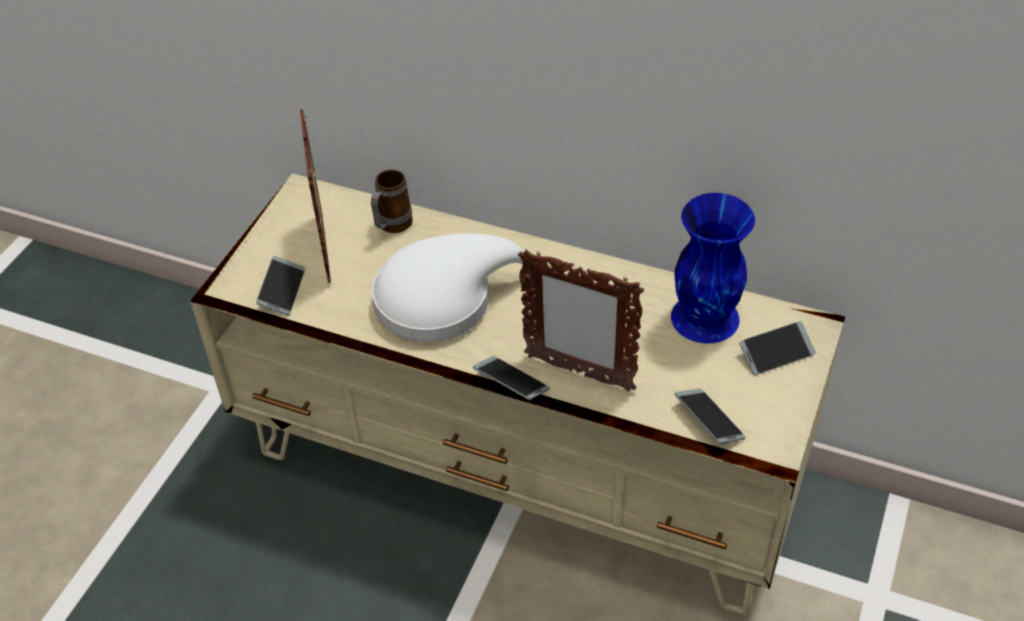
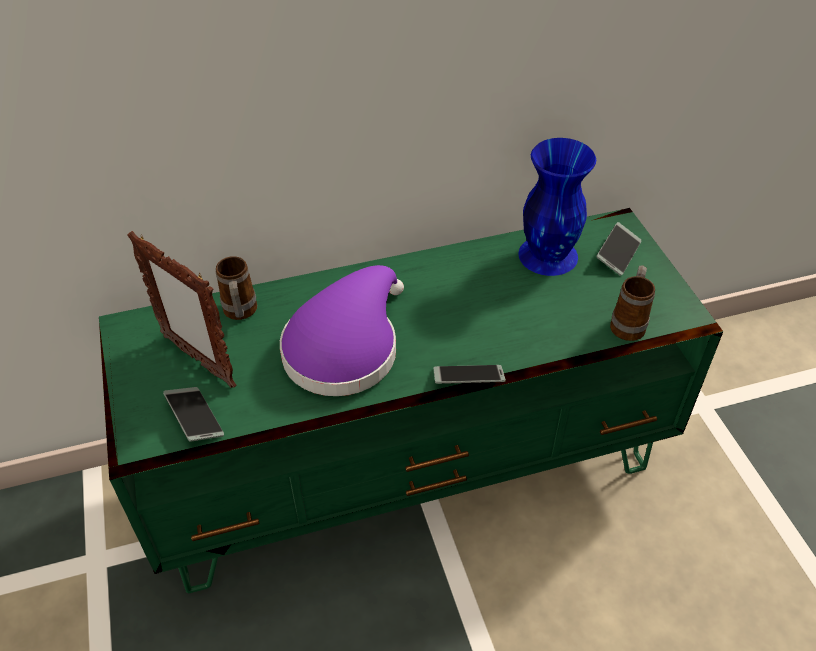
camera: 40 degrees left, 0 degrees up
beige tv stand [190,173,845,615] -> green tv stand [99,208,723,593]
white hat [372,234,530,342] -> purple hat [280,265,404,396]
picture frame [518,249,644,392] -> none
phone [675,389,746,444] -> mug [610,266,655,341]

